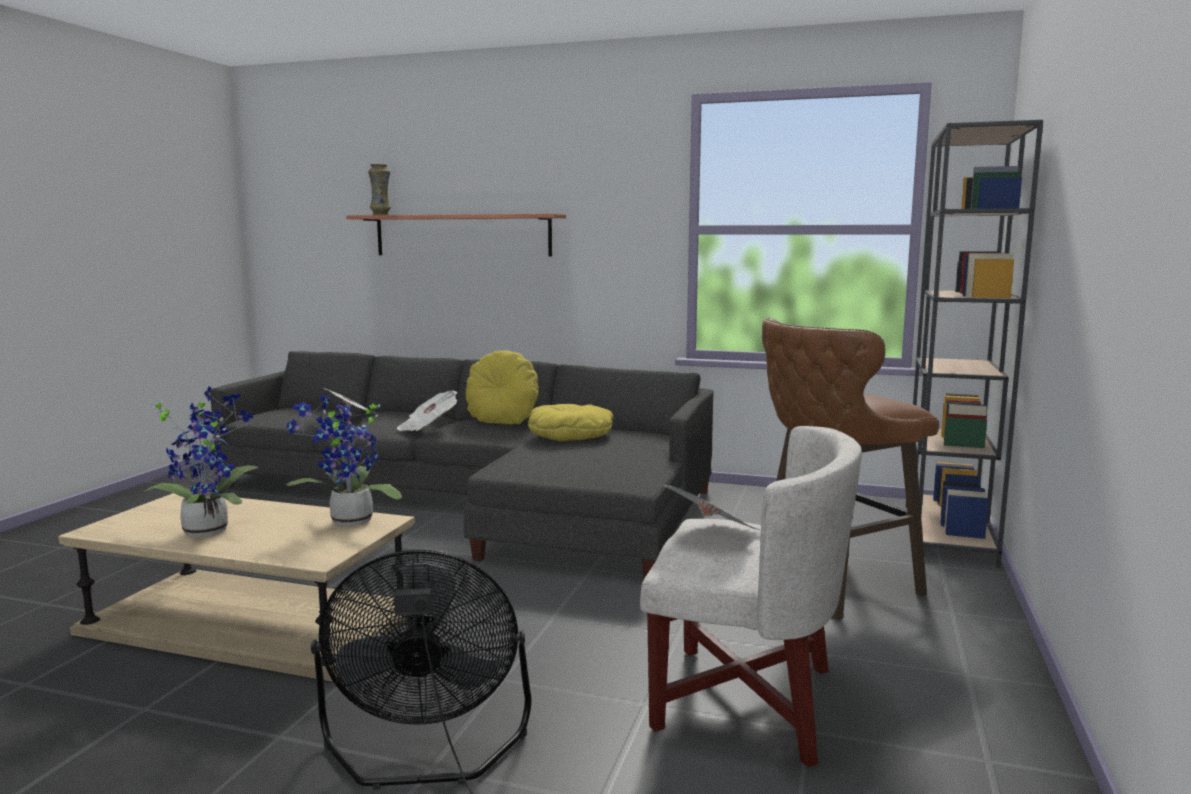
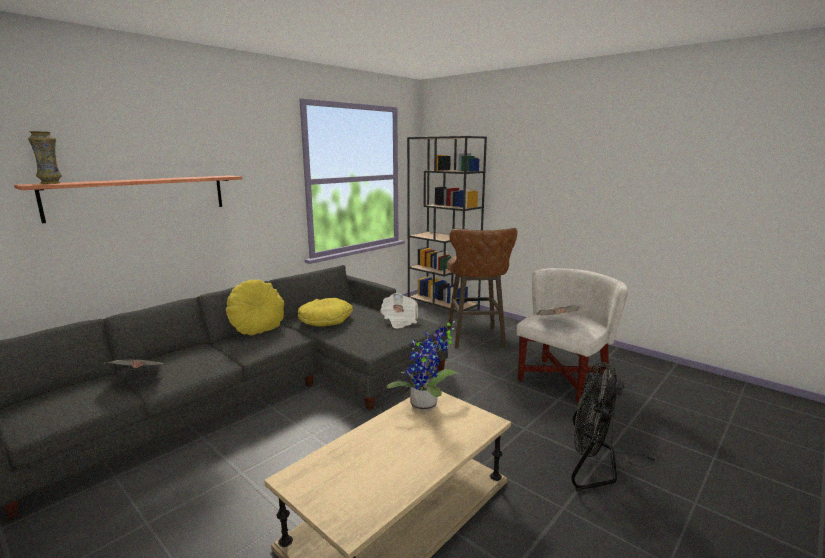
camera: 65 degrees left, 5 degrees up
potted plant [141,387,258,537] -> none
newspaper [397,391,457,431] -> newspaper moved to [380,293,418,329]

